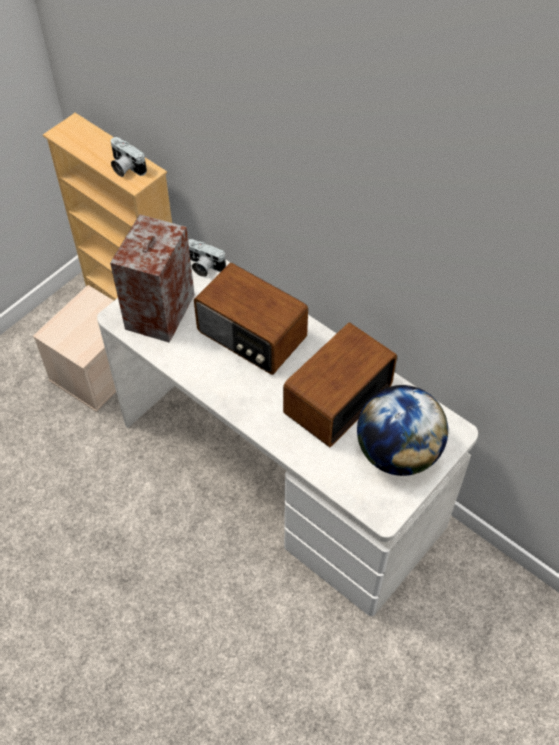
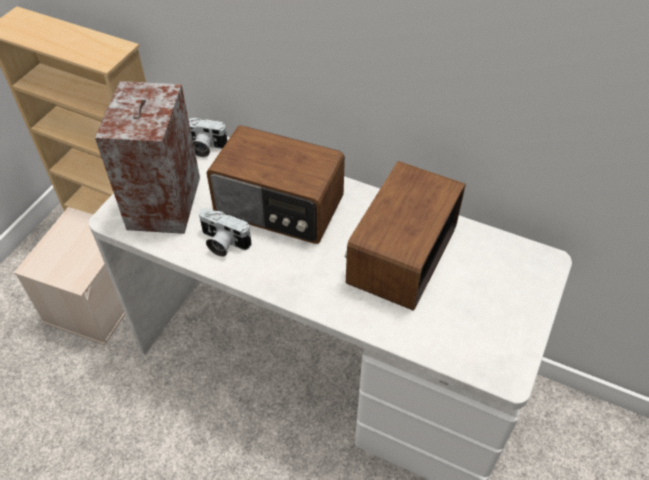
camera: 15 degrees left, 5 degrees down
camera [111,137,147,177] -> camera moved to [199,208,252,257]
globe [357,385,448,476] -> none

